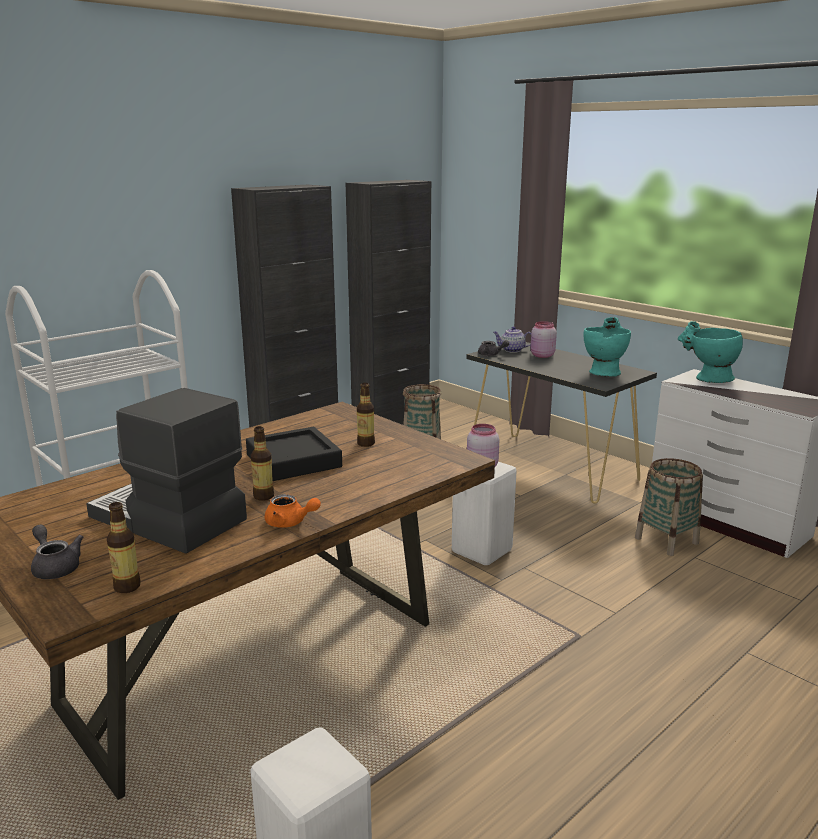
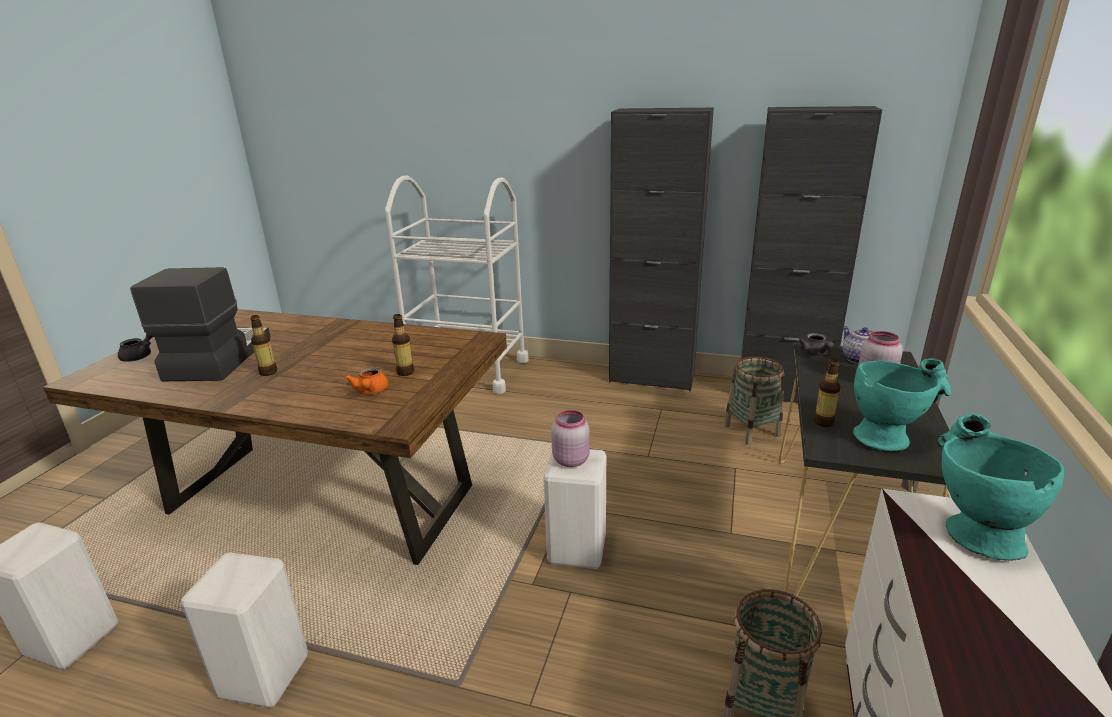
camera: 60 degrees right, 5 degrees up
bottle [107,502,141,593] -> bottle moved to [814,360,840,427]
black tray [246,427,342,481] -> none
orange teapot [264,494,321,528] -> orange teapot moved to [345,367,389,394]
none -> white stool [181,553,308,708]

